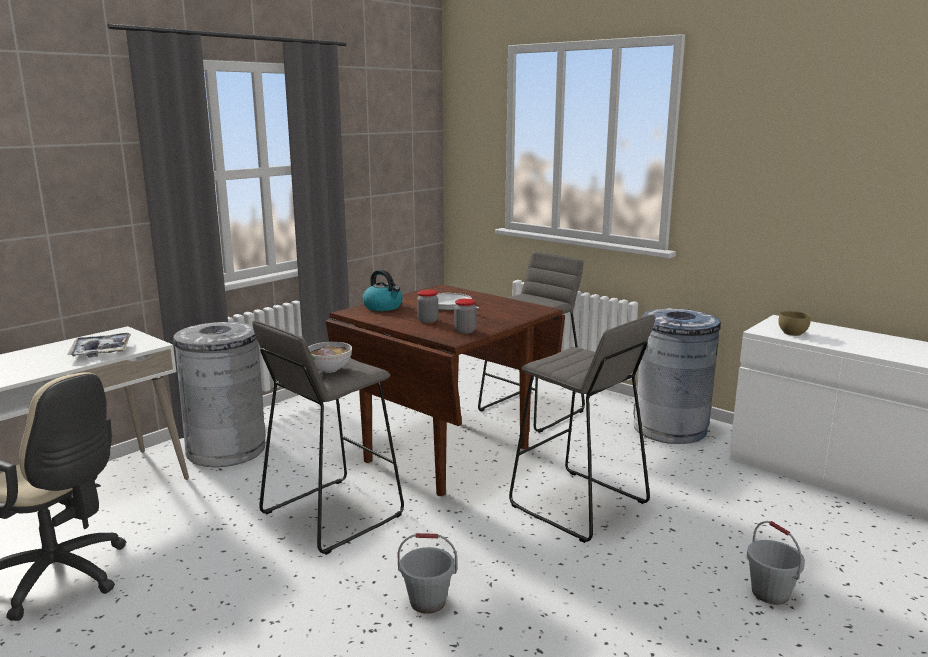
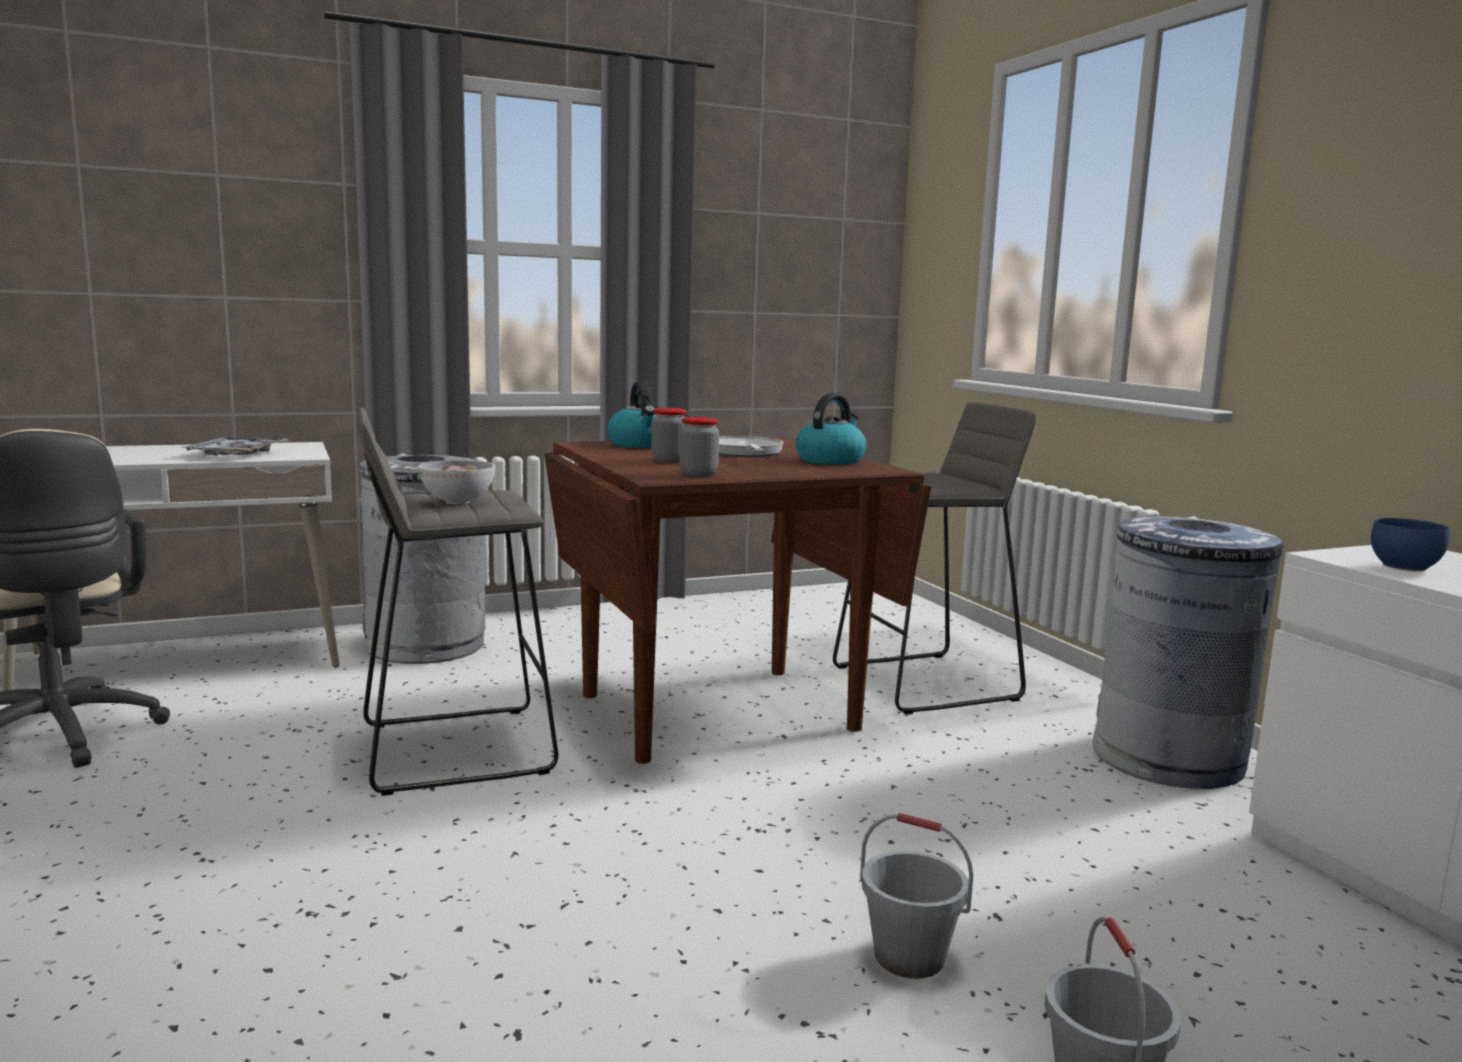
camera: 25 degrees right, 5 degrees down
grey bucket [397,533,457,614] -> grey bucket moved to [860,813,973,979]
grey stool [509,315,655,543] -> none
brown bowl [778,311,811,336] -> blue bowl [1371,518,1450,571]
none -> kettle [796,393,866,464]

